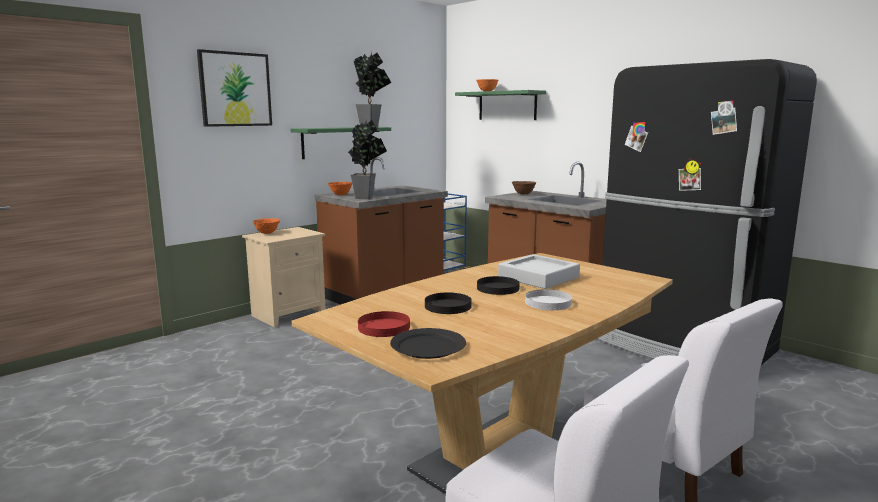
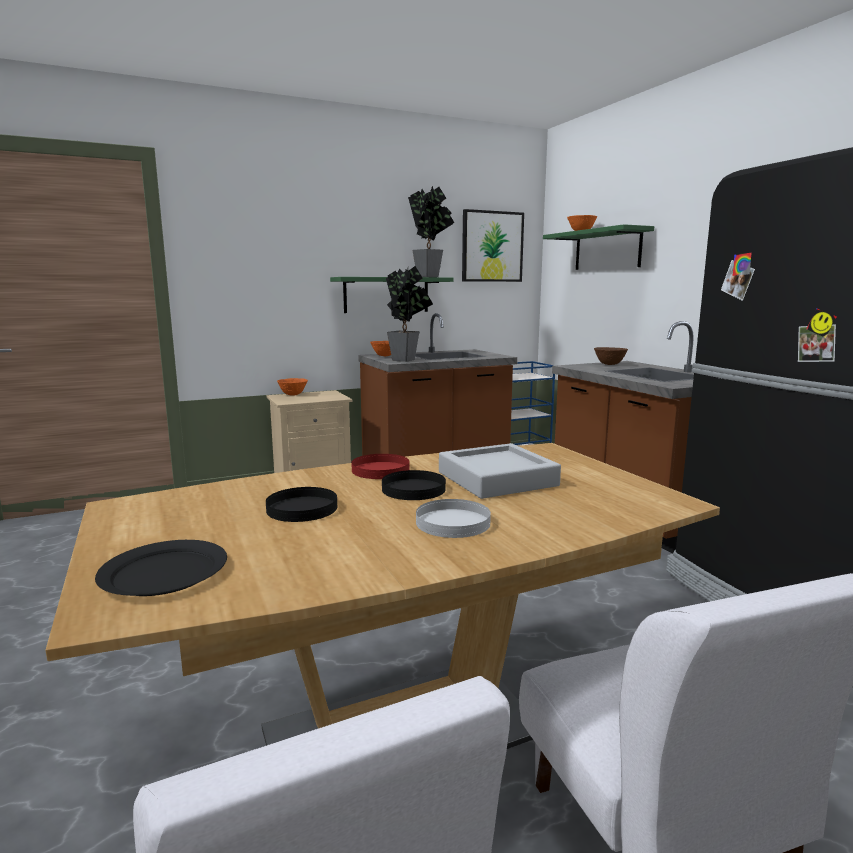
camera: 20 degrees right, 0 degrees up
picture [197,49,272,127] -> picture moved to [462,209,524,282]
red plate [358,311,410,337] -> red plate moved to [351,454,409,479]

